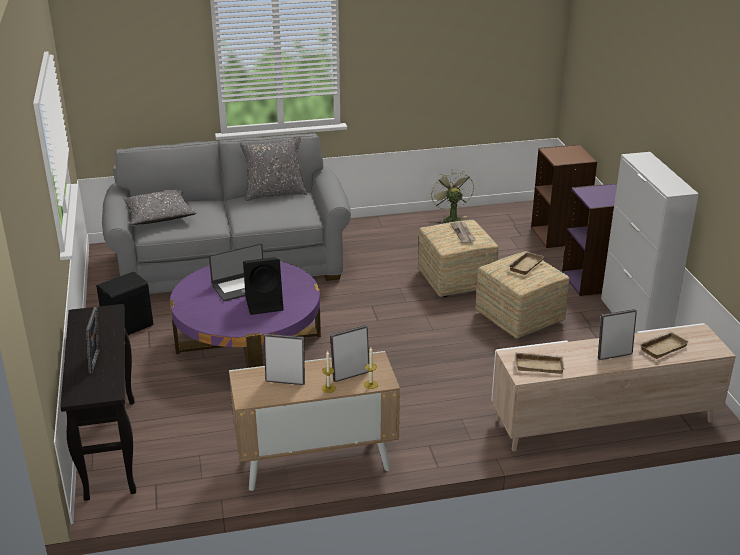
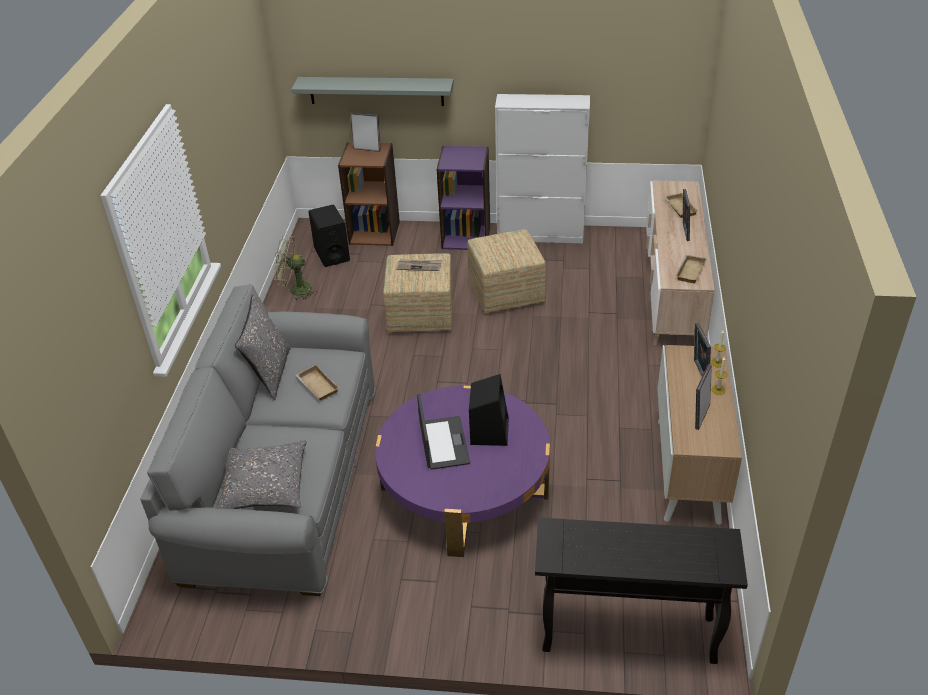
camera: 70 degrees left, 10 degrees up
picture frame [86,307,100,374] -> picture frame moved to [350,112,381,152]
black speaker [96,271,154,335] -> black speaker moved to [309,205,350,267]
beige tray [509,252,544,275] -> beige tray moved to [296,364,339,400]
none -> grey shelf [291,77,454,106]

